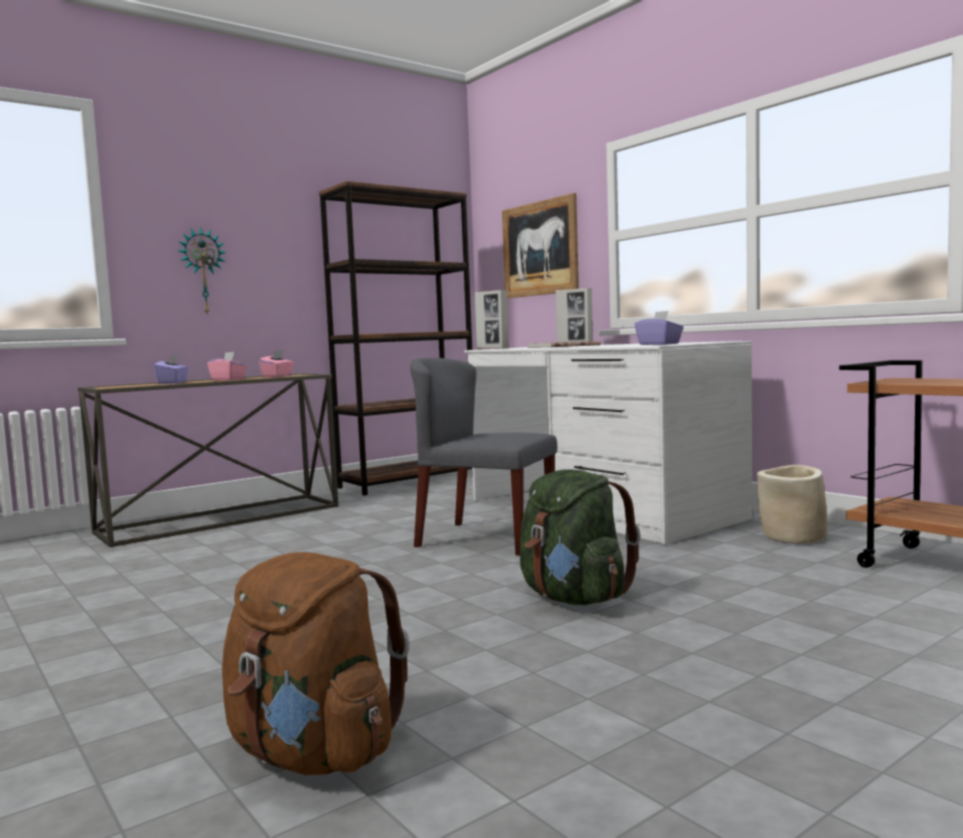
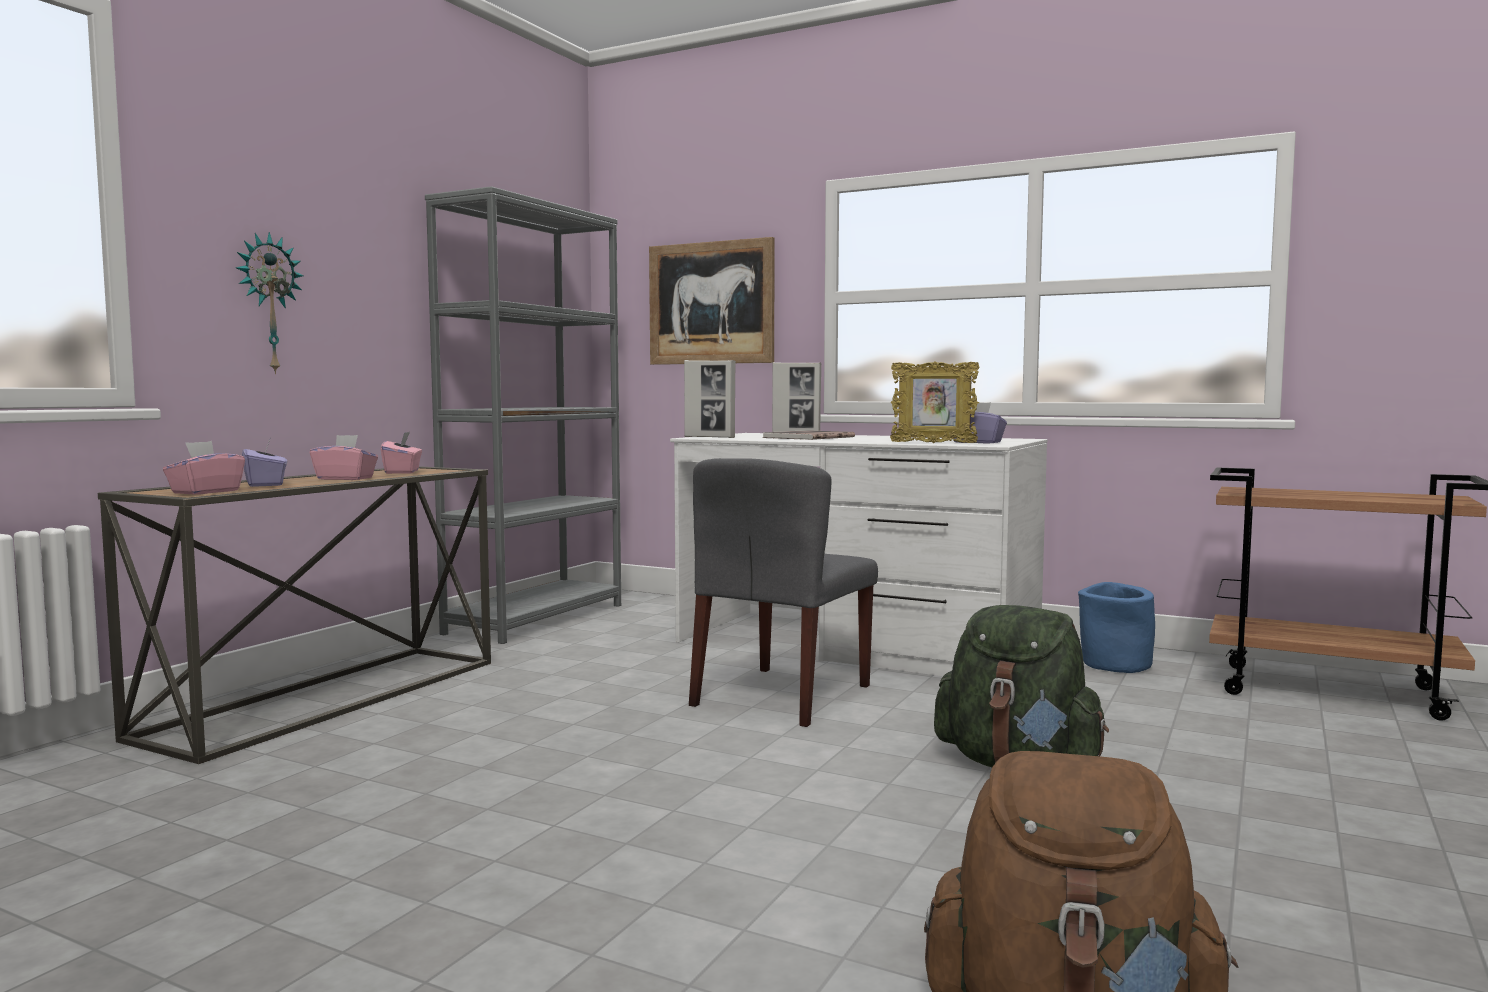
camera: 25 degrees left, 0 degrees up
brown bookcase [319,181,473,496] -> grey bookcase [425,186,621,644]
grey chair [410,358,557,556] -> grey chair turned 60 degrees counterclockwise [689,458,878,727]
beige planter [757,465,827,544] -> blue planter [1078,582,1155,673]
none -> pink tissue box [163,441,245,494]
none -> picture frame [890,361,980,444]

